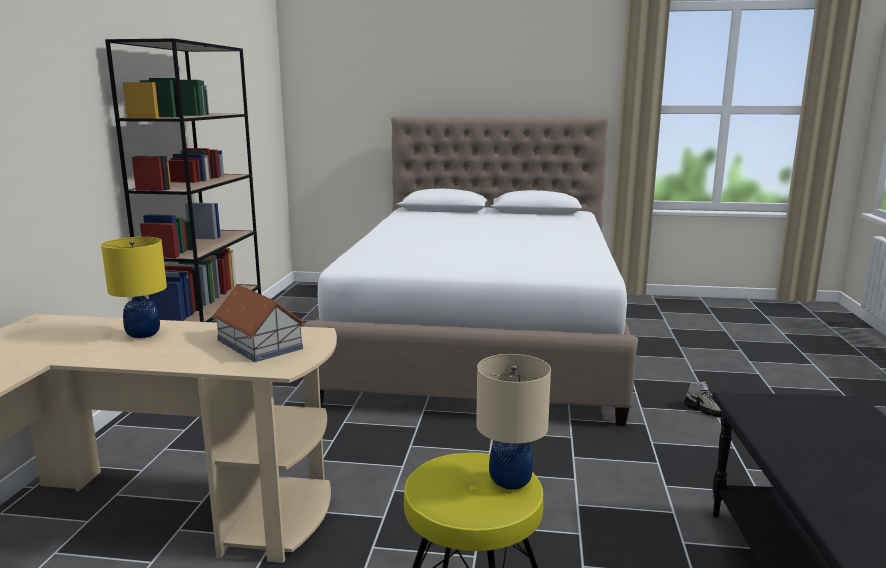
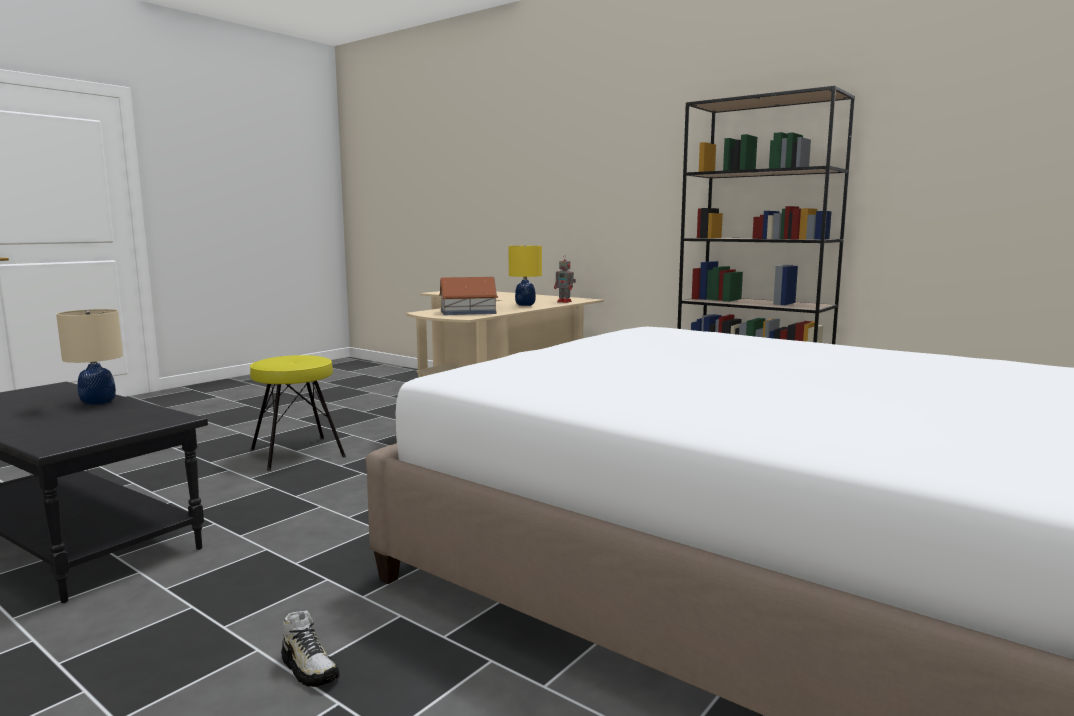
camera: 120 degrees right, 5 degrees down
beige table lamp [476,354,551,490] -> beige table lamp moved to [56,309,123,405]
shoe [684,380,722,417] -> shoe turned 120 degrees counterclockwise [281,610,340,687]
none -> toy robot [554,255,576,303]

